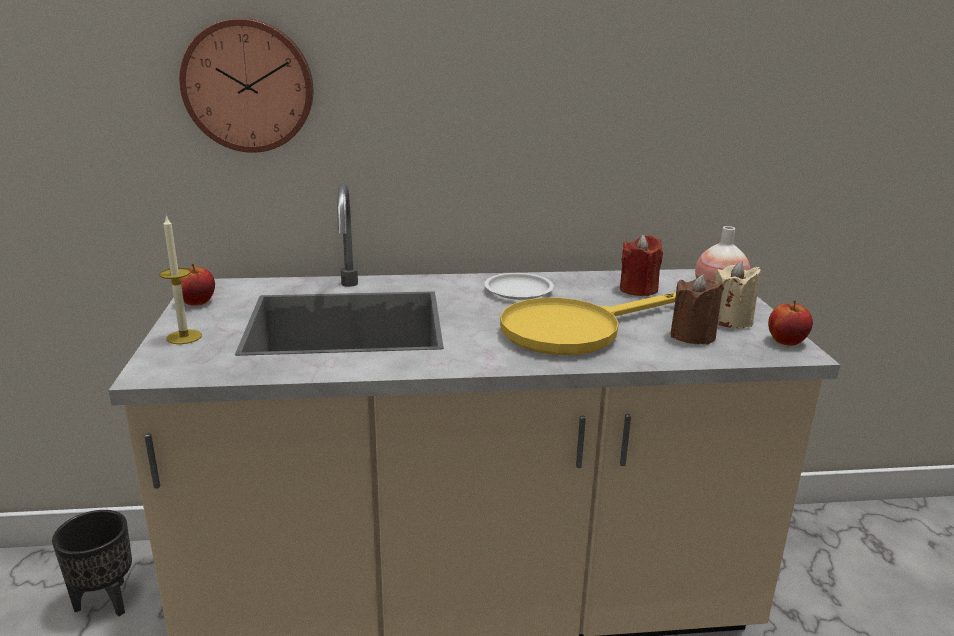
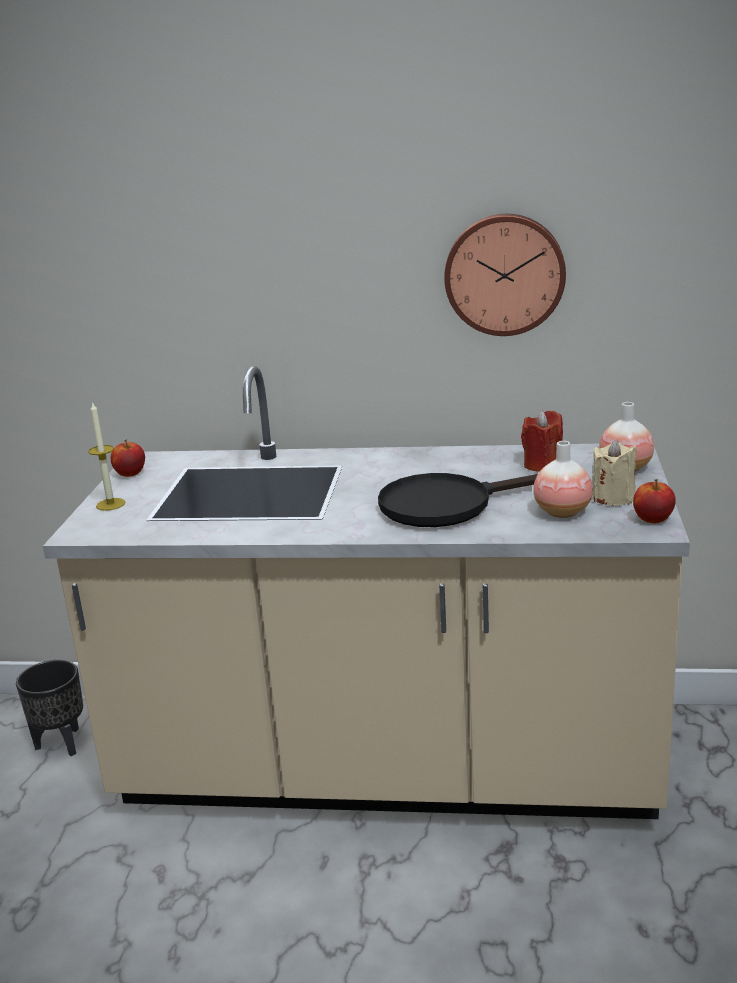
camera: 15 degrees right, 0 degrees up
wall clock [179,18,313,153] -> wall clock moved to [444,214,566,336]
white plate [484,273,554,300] -> none
yellow frying pan [500,293,676,355] -> black frying pan [378,473,538,527]
brown candle [671,274,724,345] -> vase [533,441,593,518]

